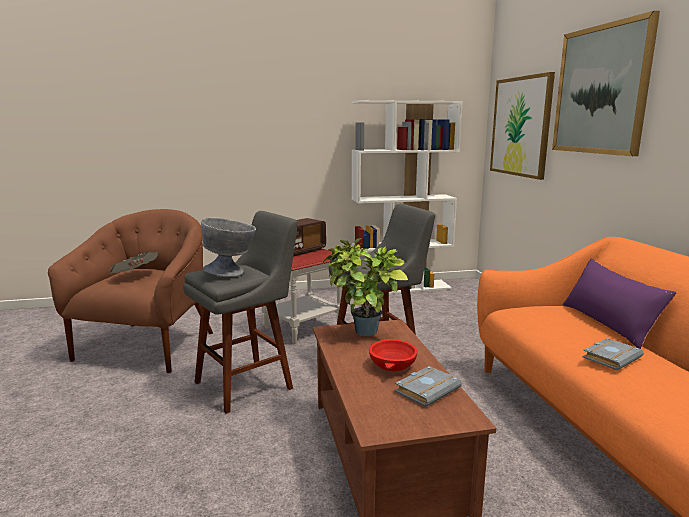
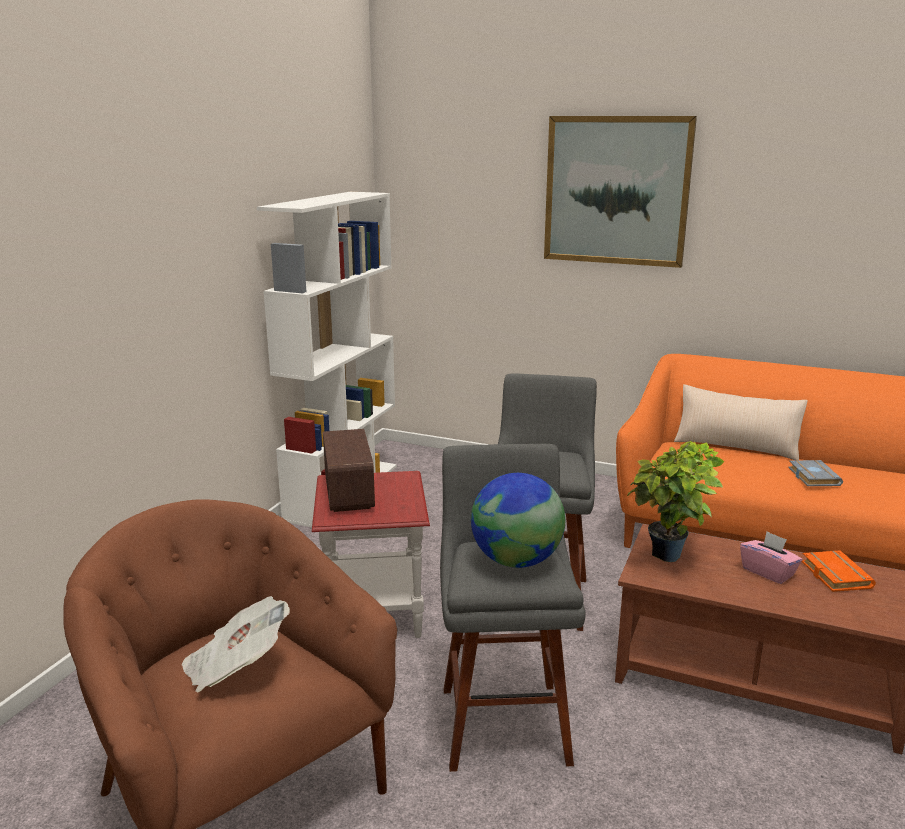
camera: 55 degrees left, 5 degrees up
grey bowl [201,217,256,277] -> globe [471,473,565,568]
red bowl [369,339,417,371] -> pink tissue box [740,531,802,584]
grey book [395,366,462,407] -> orange book [802,550,876,592]
picture [490,72,555,180] -> none
purple pillow [563,258,677,349] -> beige pillow [674,384,808,460]

